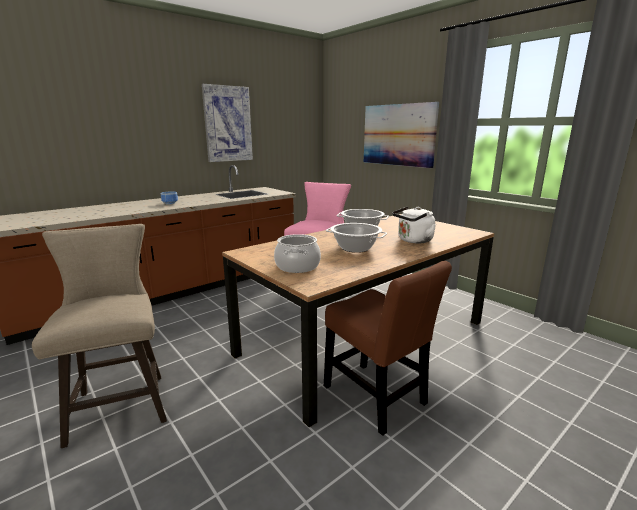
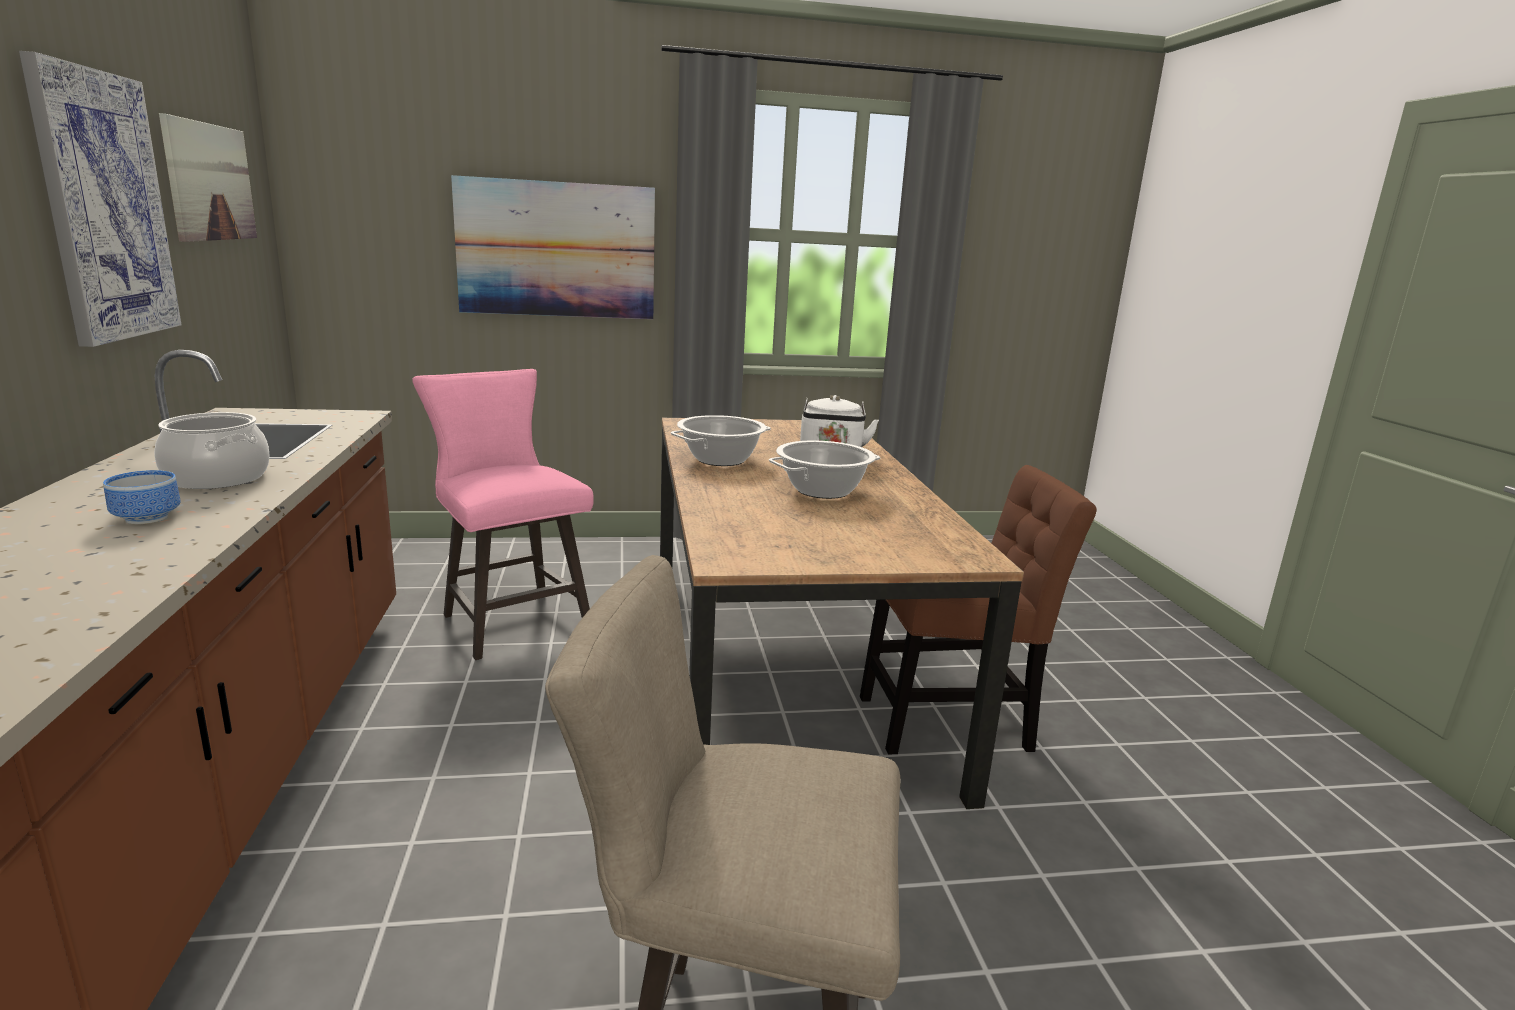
camera: 60 degrees left, 0 degrees up
cooking pot [274,234,321,273] -> cooking pot moved to [154,412,270,489]
none -> picture [159,113,257,242]

